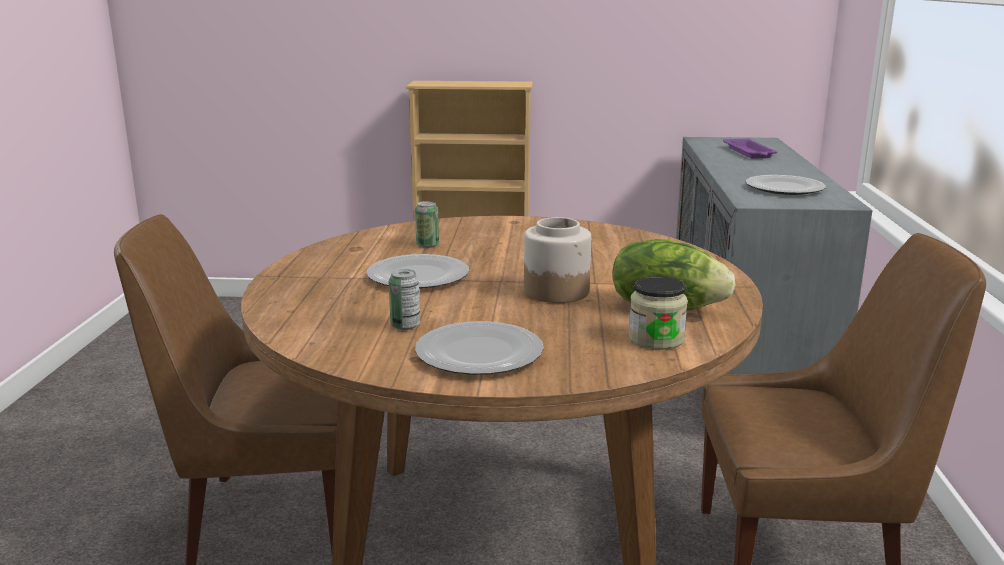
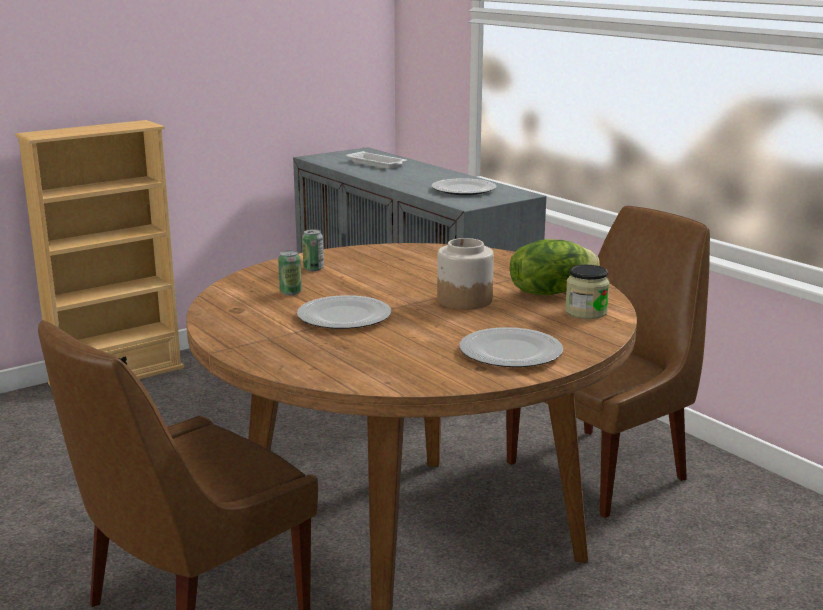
camera: 40 degrees left, 0 degrees up
can [389,269,420,330] -> can moved to [302,229,324,271]
purple tray [723,138,778,159] -> white tray [346,151,407,169]

